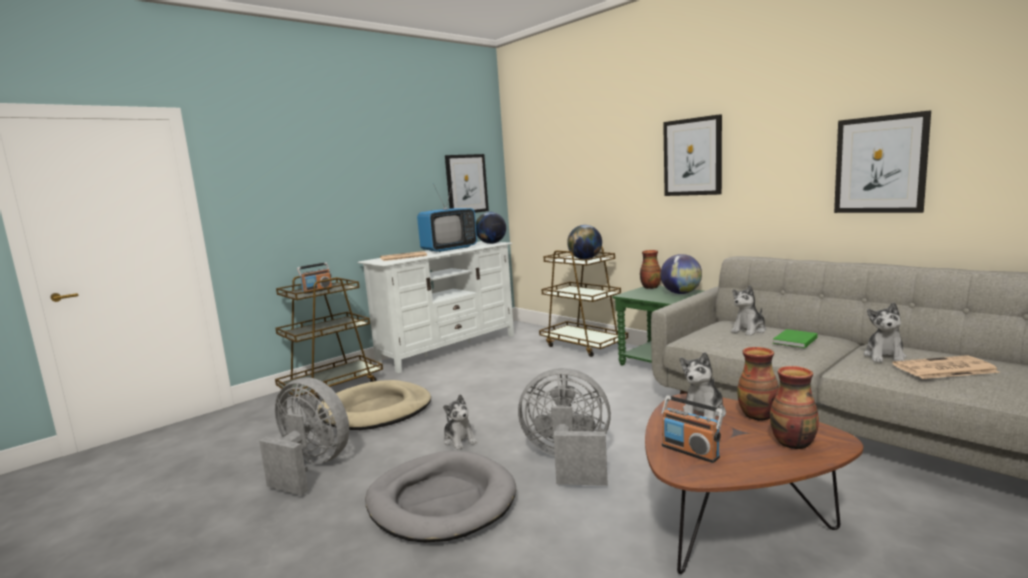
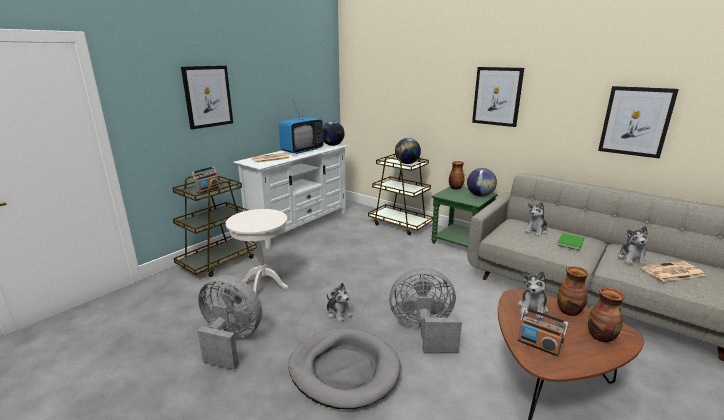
camera: 10 degrees left, 10 degrees up
beige dog bed [318,380,431,430] -> white side table [226,209,288,294]
picture [445,154,489,213] -> picture moved to [181,66,233,129]

